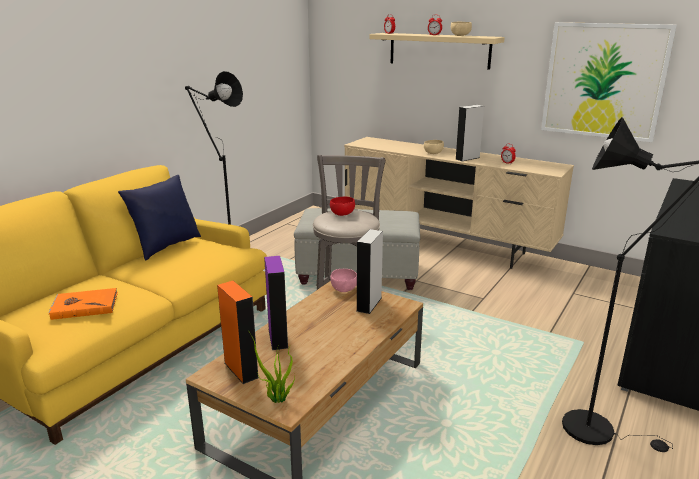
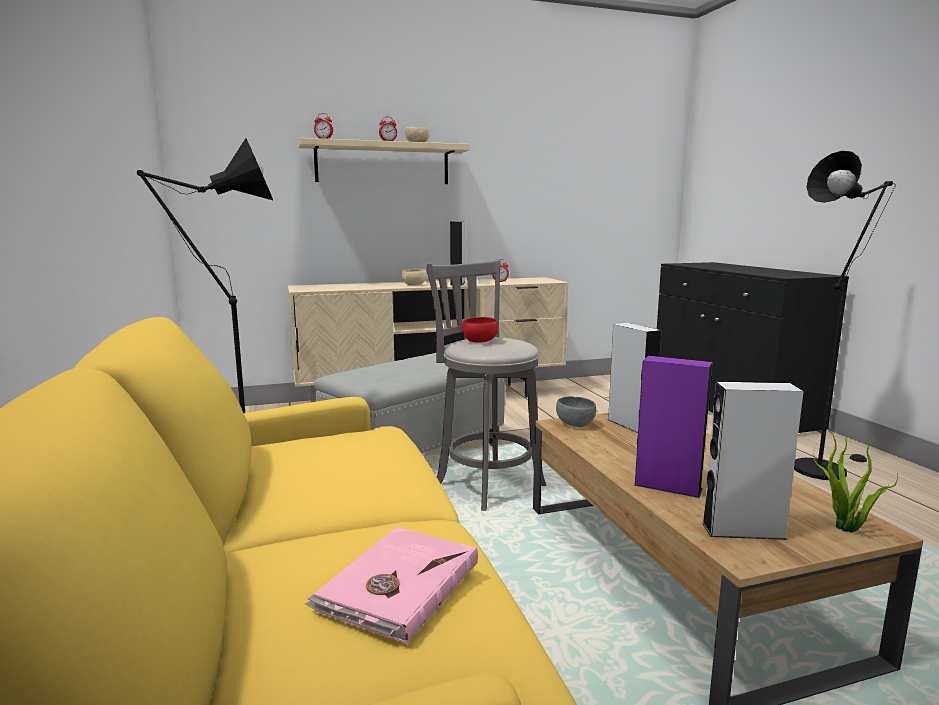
camera: 50 degrees left, 10 degrees down
orange book [48,288,118,320] -> pink book [305,527,478,644]
blue pillow [118,175,201,260] -> none
orange speaker [217,281,259,384] -> grey speaker [702,382,804,540]
pink bowl [330,269,357,292] -> grey bowl [556,396,596,427]
picture [541,22,677,142] -> none

